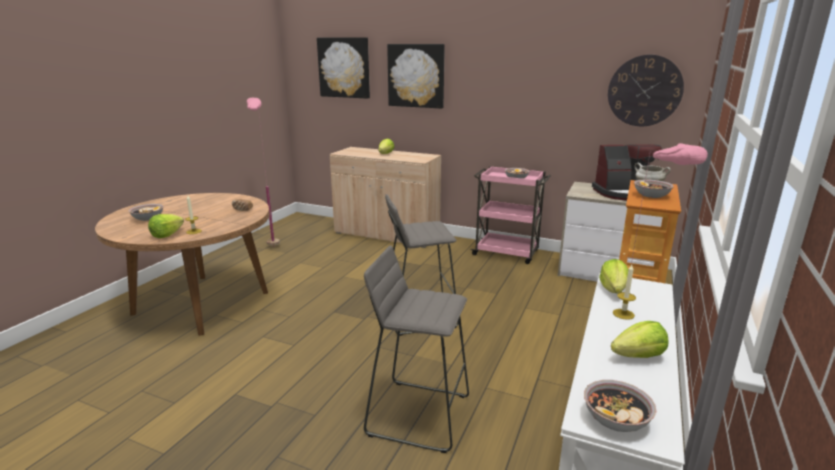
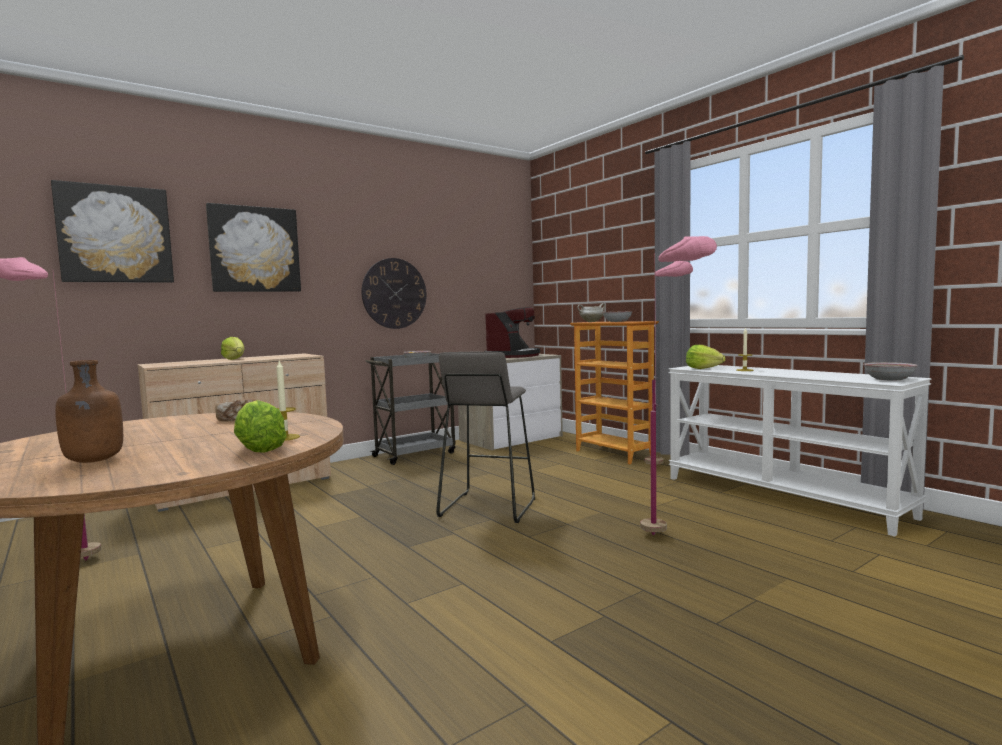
camera: 60 degrees left, 15 degrees down
bowl [128,204,164,221] -> brown bottle [55,360,123,463]
grey stool [364,245,469,453] -> pink floor lamp [640,236,717,535]
pink cart [470,166,551,264] -> grey cart [365,353,455,465]
wall clock [608,55,684,126] -> wall clock moved to [361,258,427,329]
lettuce [611,321,669,358] -> none

